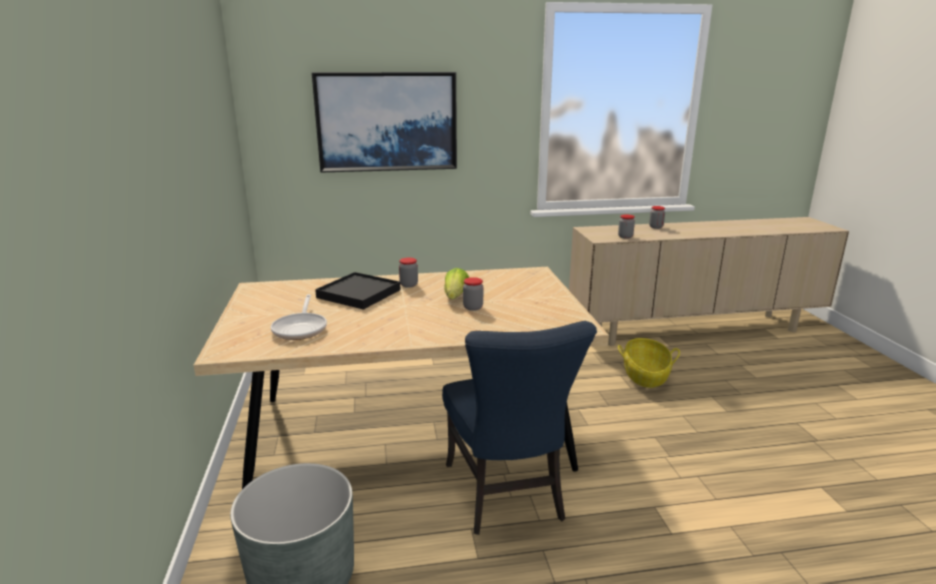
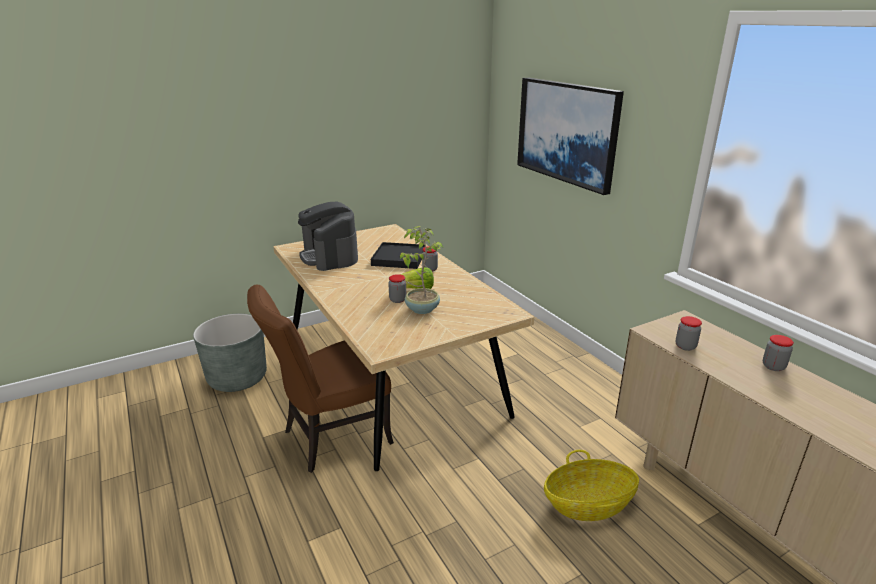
camera: 70 degrees right, 5 degrees up
frying pan [271,294,327,340] -> coffee machine [298,202,358,271]
blue chair [442,321,597,535] -> brown chair [247,285,394,473]
none -> potted plant [400,226,444,314]

